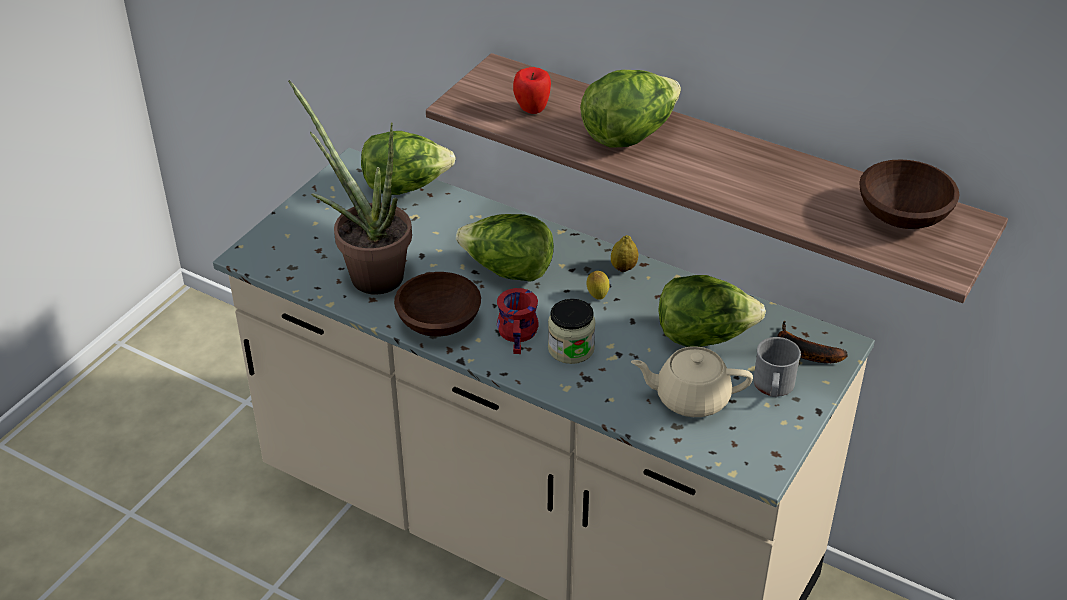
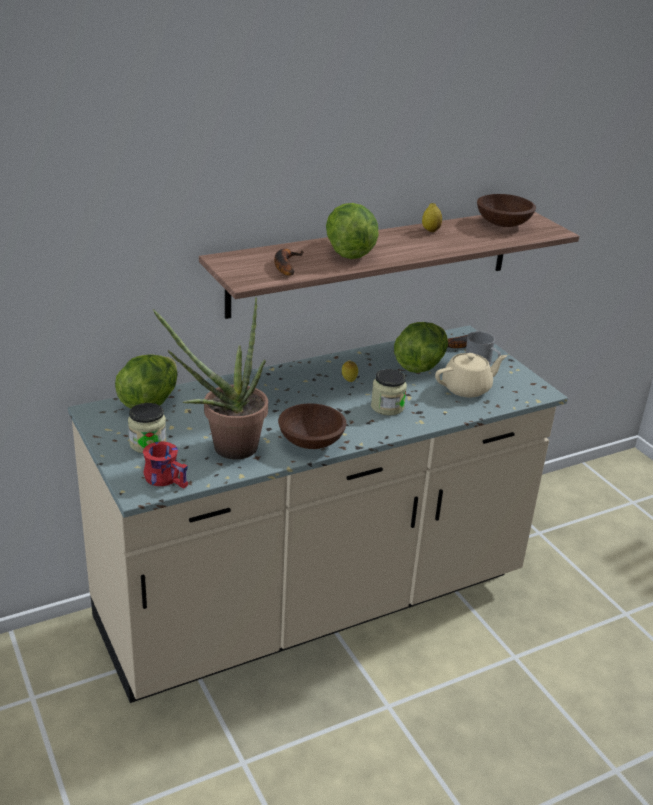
camera: 60 degrees left, 10 degrees down
lettuce [456,214,554,281] -> none
red mug [497,288,539,354] -> red mug moved to [143,441,188,488]
apple [513,67,551,114] -> banana [274,249,304,275]
lemon [611,235,638,272] -> lemon moved to [422,203,442,232]
beige teapot [631,346,753,417] -> beige teapot turned 150 degrees counterclockwise [435,353,507,397]
none -> jar [128,403,167,453]

